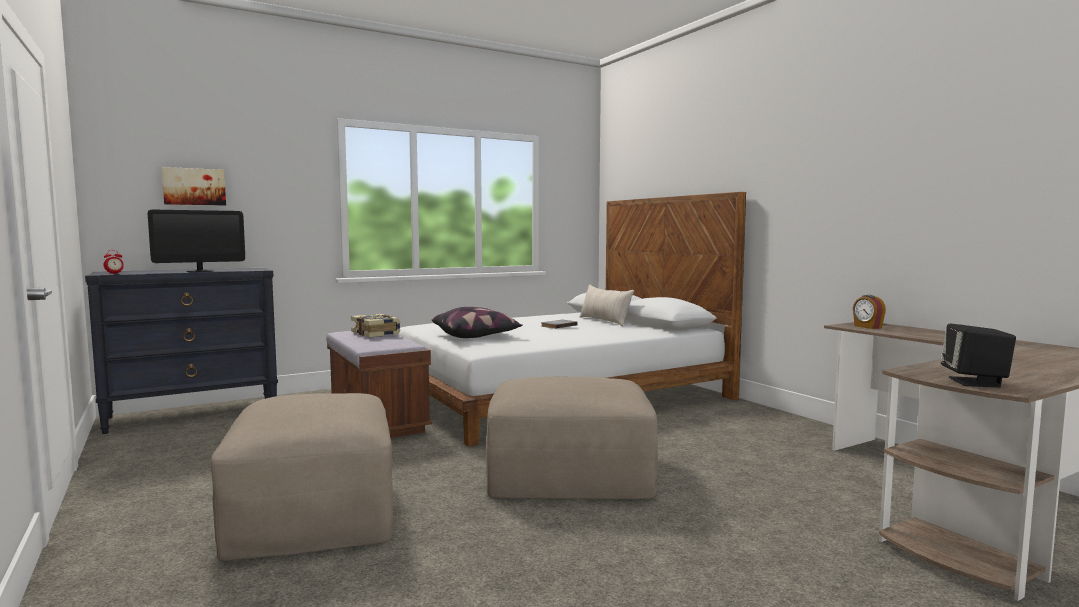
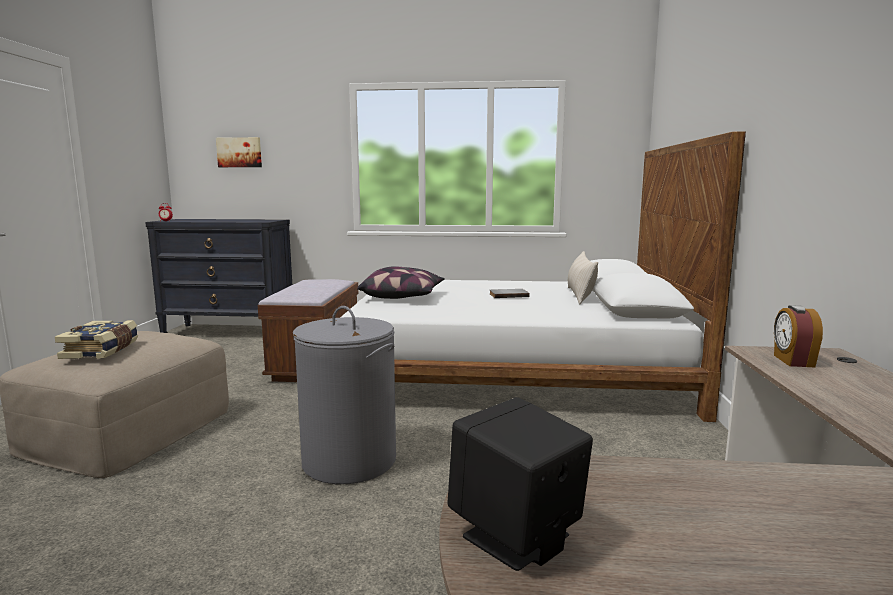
camera: 35 degrees right, 5 degrees up
monitor [148,210,245,272] -> none
book [351,314,401,338] -> book moved to [55,320,138,359]
beige ottoman [486,377,658,499] -> grey laundry basket [293,306,396,484]

